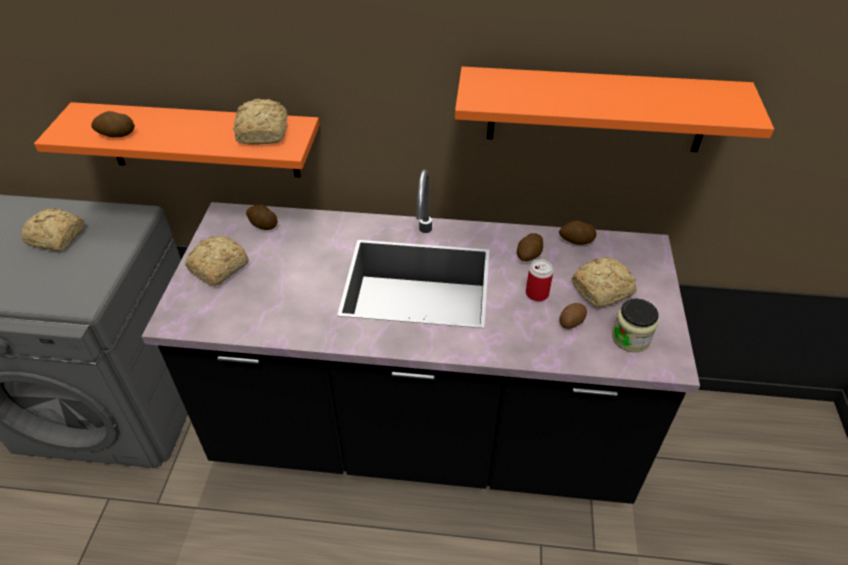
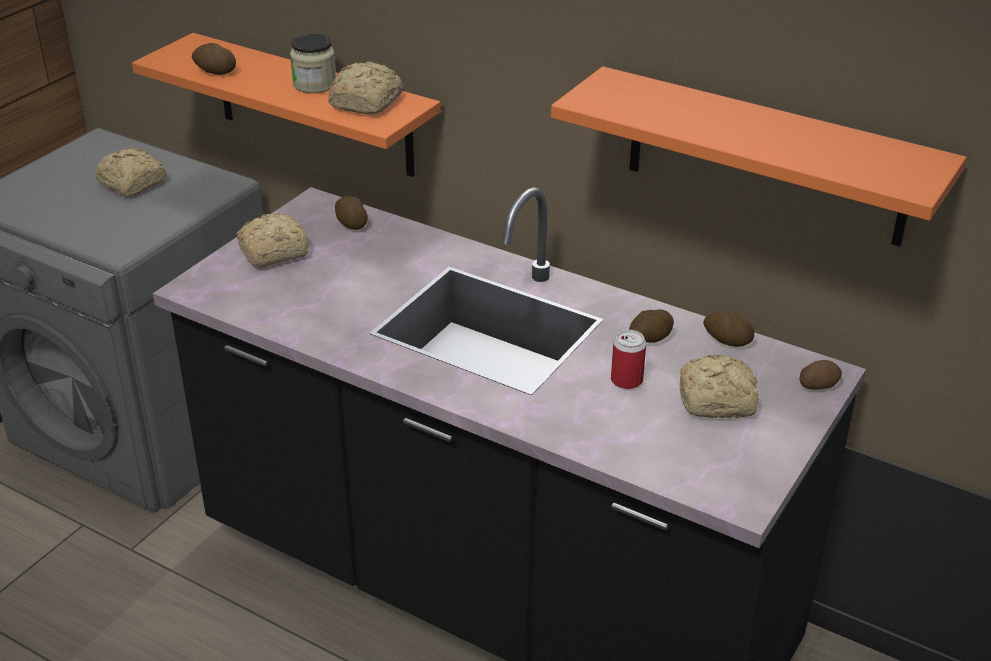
camera: 25 degrees right, 10 degrees down
potato [560,303,587,329] -> potato moved to [799,360,842,390]
jar [612,299,659,352] -> jar moved to [290,34,336,93]

